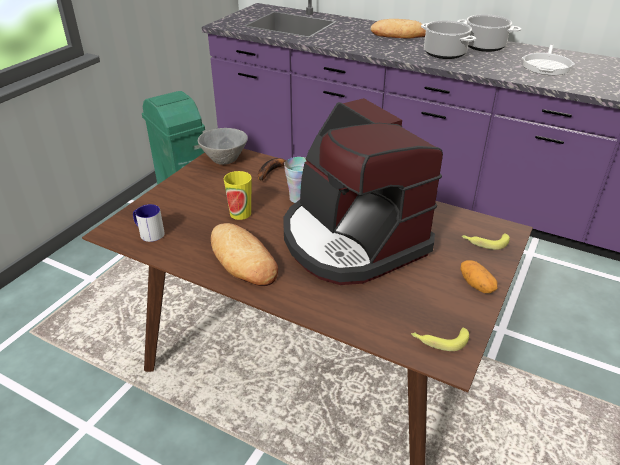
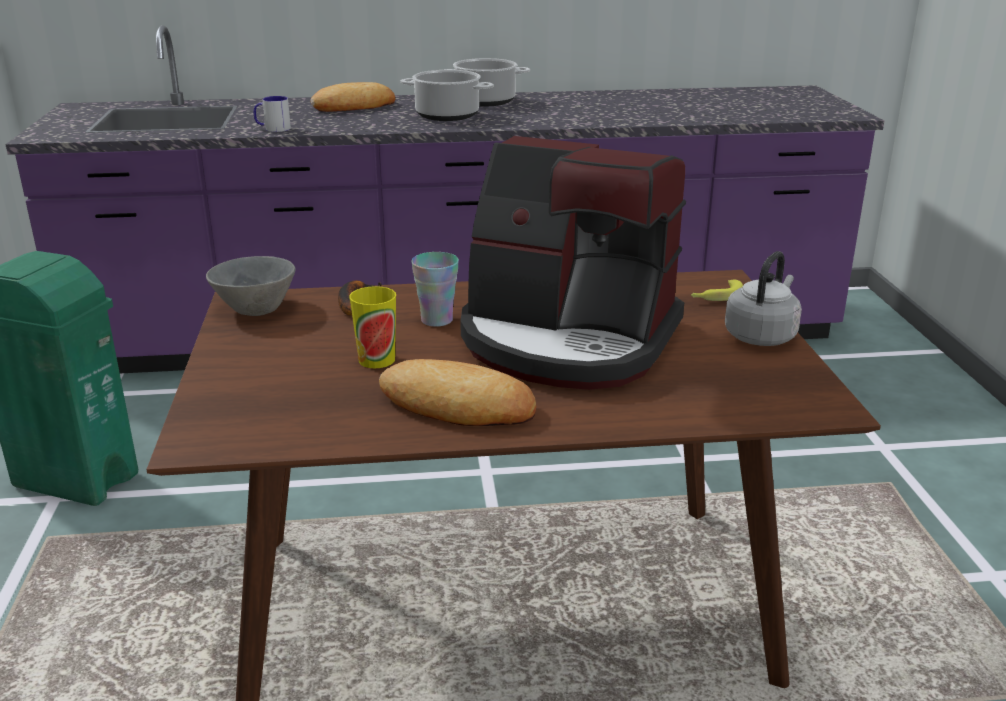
camera: 35 degrees left, 10 degrees down
mug [133,204,165,242] -> mug moved to [253,96,291,132]
banana [411,328,469,351] -> none
potato [460,260,498,293] -> grey kettle [725,251,802,346]
frying pan [522,44,575,75] -> none

